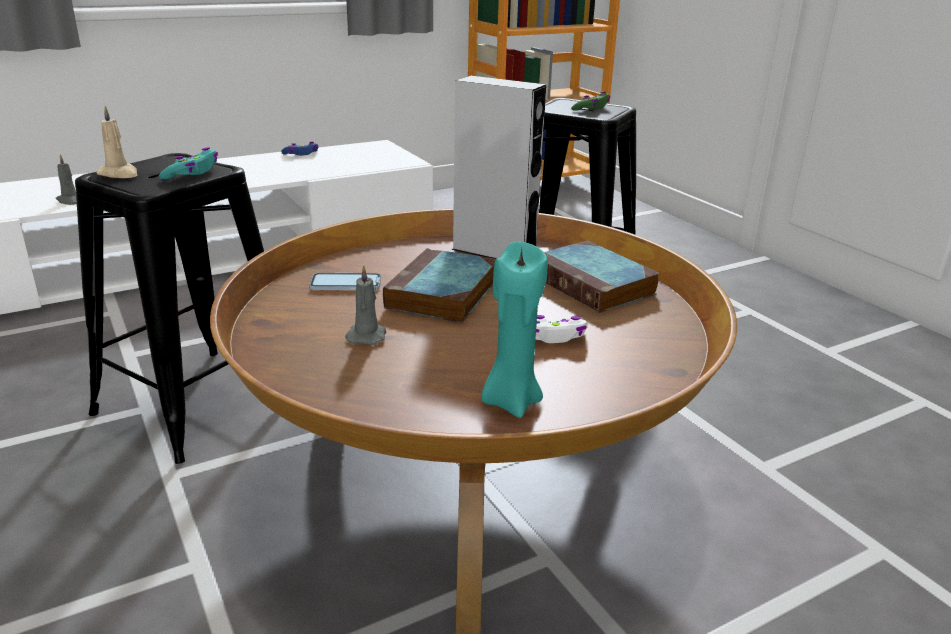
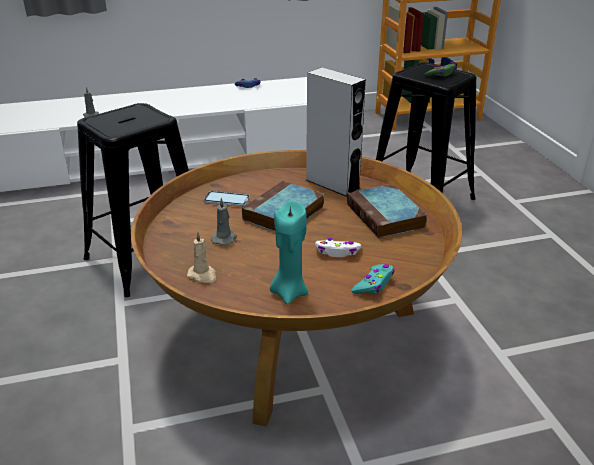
camera: 15 degrees right, 5 degrees up
beige candle [97,106,137,178] -> beige candle moved to [187,232,216,283]
turquoise game controller [159,147,218,179] -> turquoise game controller moved to [352,264,394,294]

